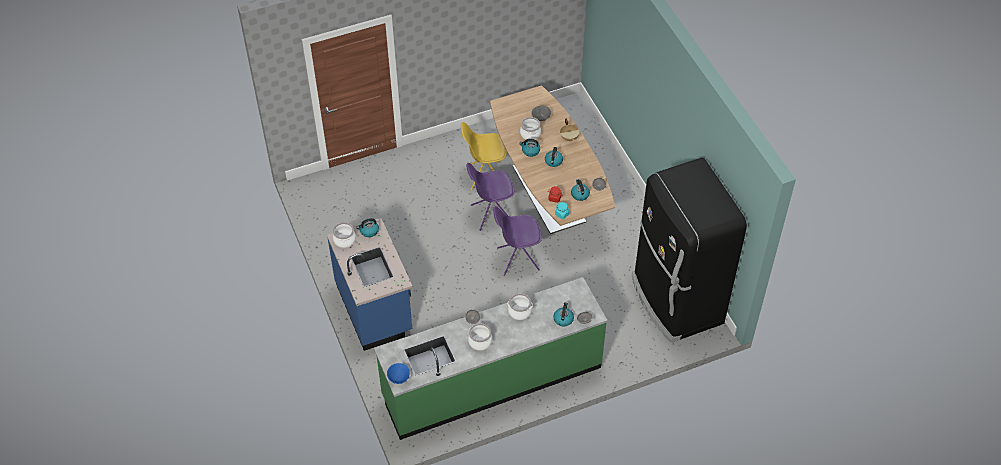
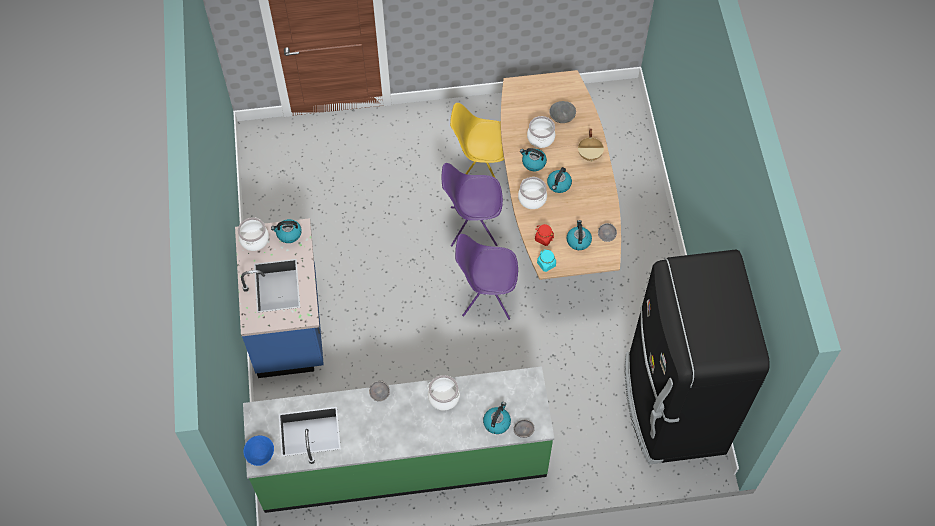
camera: 15 degrees right, 10 degrees up
cooking pot [468,323,492,351] -> cooking pot moved to [518,177,547,209]

